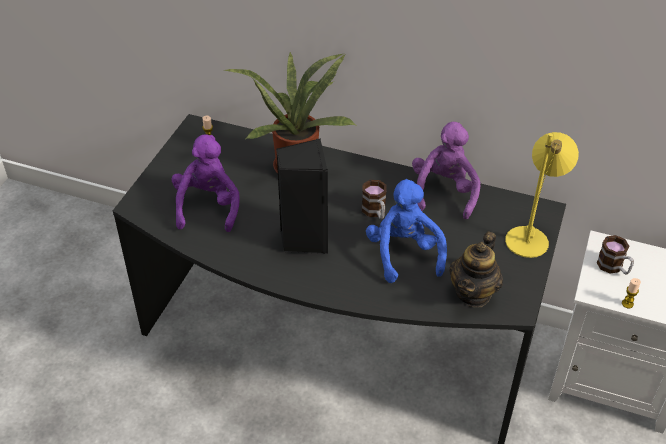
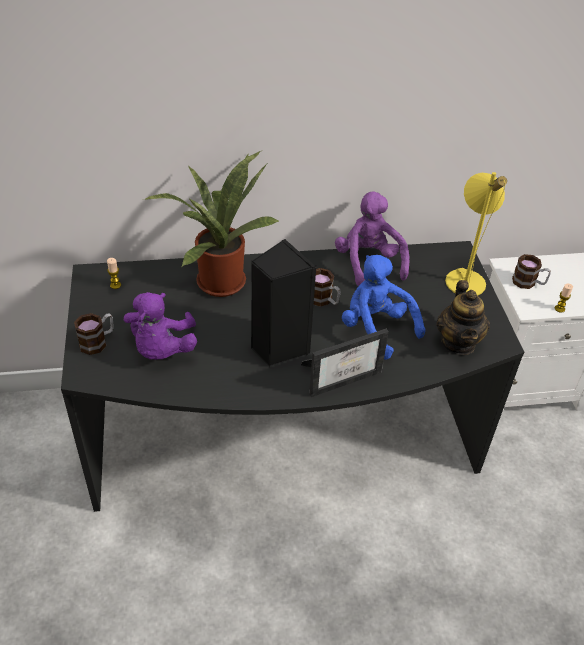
camera: 30 degrees left, 0 degrees up
purple plush toy [172,134,240,232] -> purple plush toy turned 150 degrees counterclockwise [124,292,197,360]
none -> mug [74,313,114,355]
none -> picture frame [301,329,389,397]

